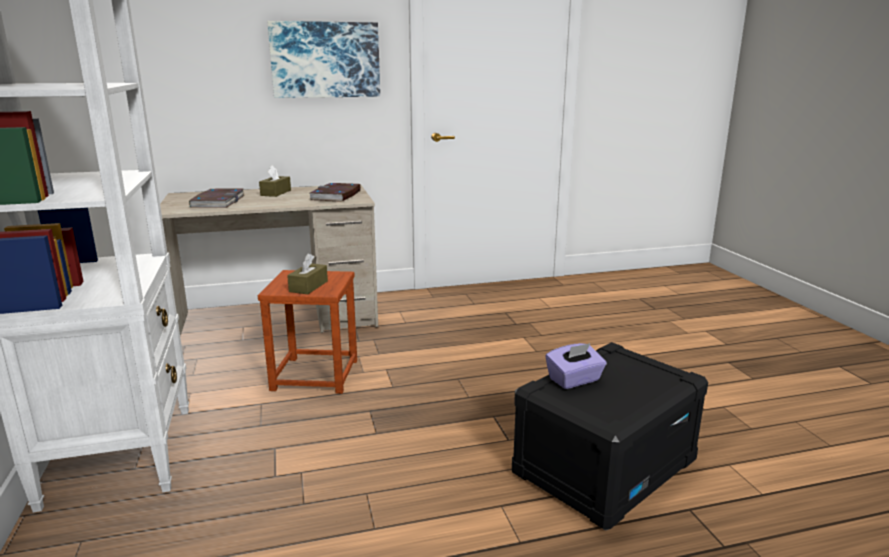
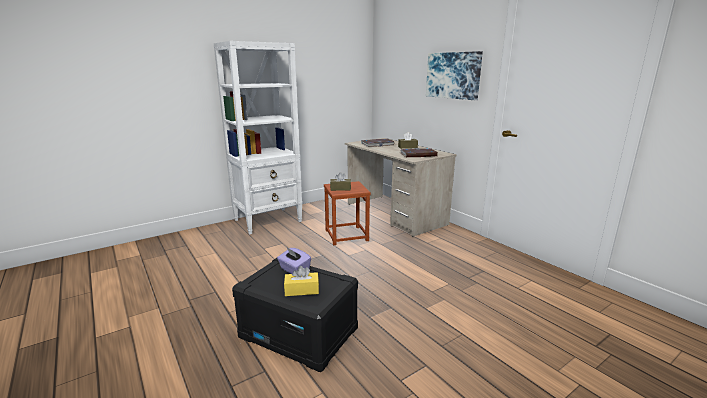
camera: 70 degrees right, 0 degrees up
none -> yellow tissue box [284,266,319,296]

